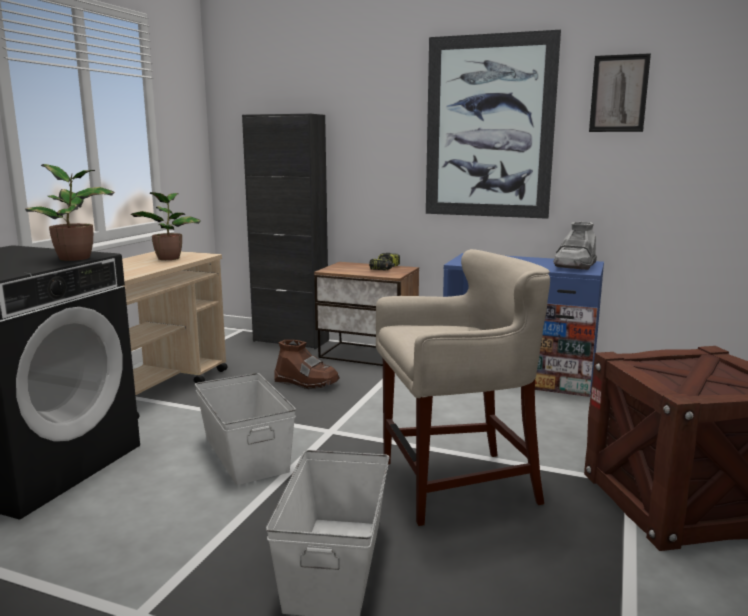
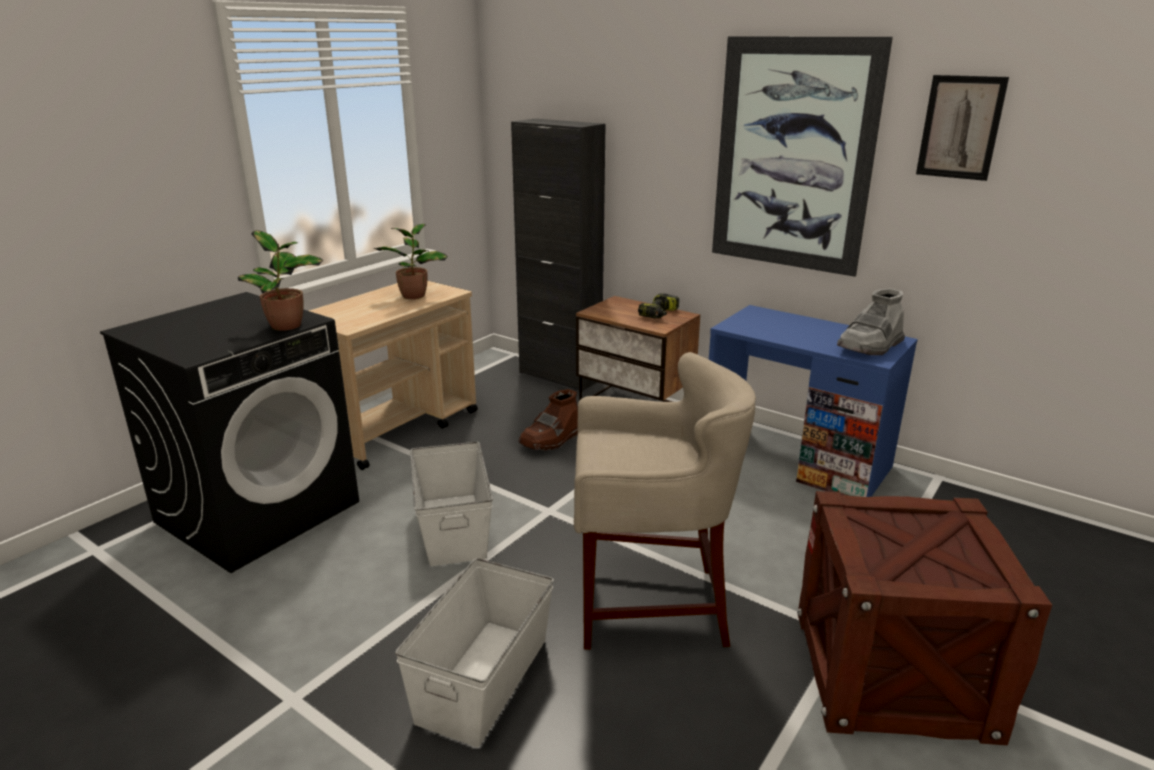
camera: 15 degrees right, 10 degrees up
brown boot [274,340,340,389] -> brown boot turned 90 degrees clockwise [518,389,578,451]

